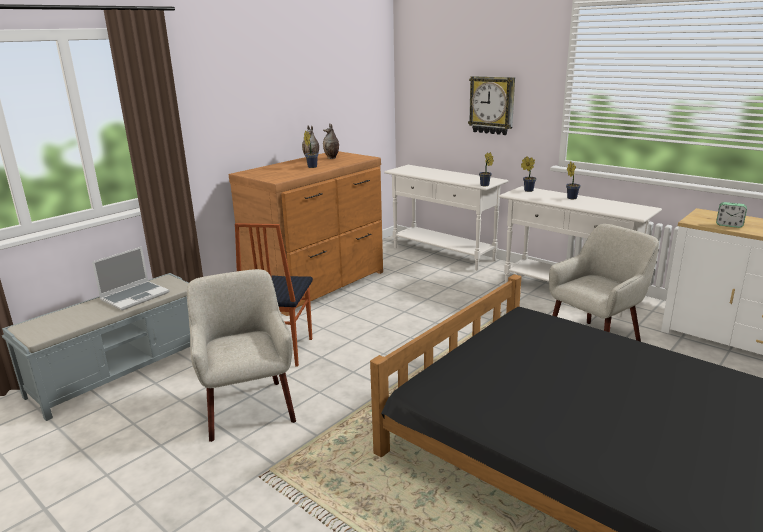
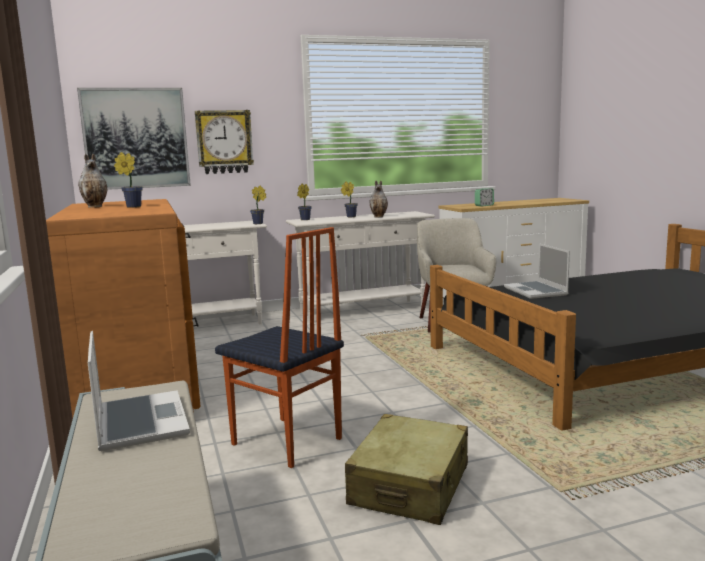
camera: 60 degrees left, 10 degrees down
beige armchair [187,269,296,442] -> beige suitcase [345,414,468,525]
vase [323,124,339,159] -> vase moved to [369,181,388,217]
none -> picture [77,88,191,190]
none -> laptop [504,244,570,299]

